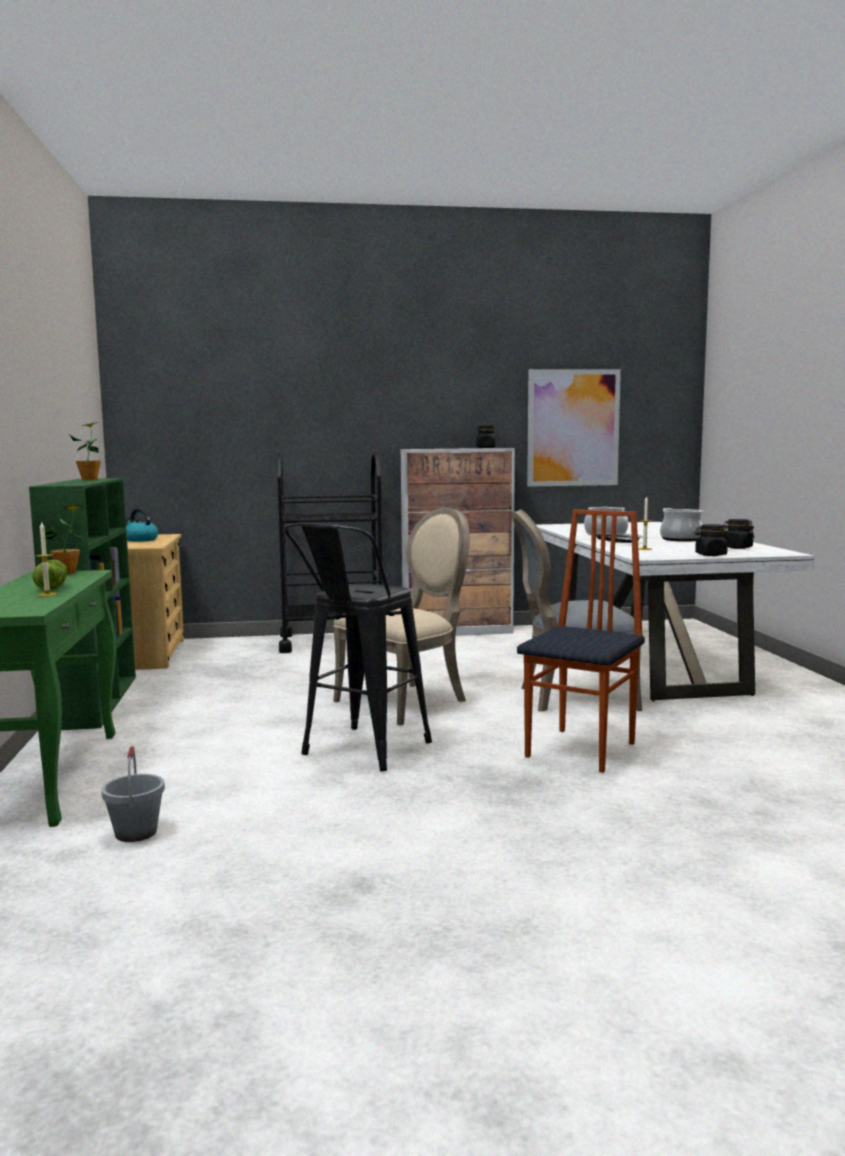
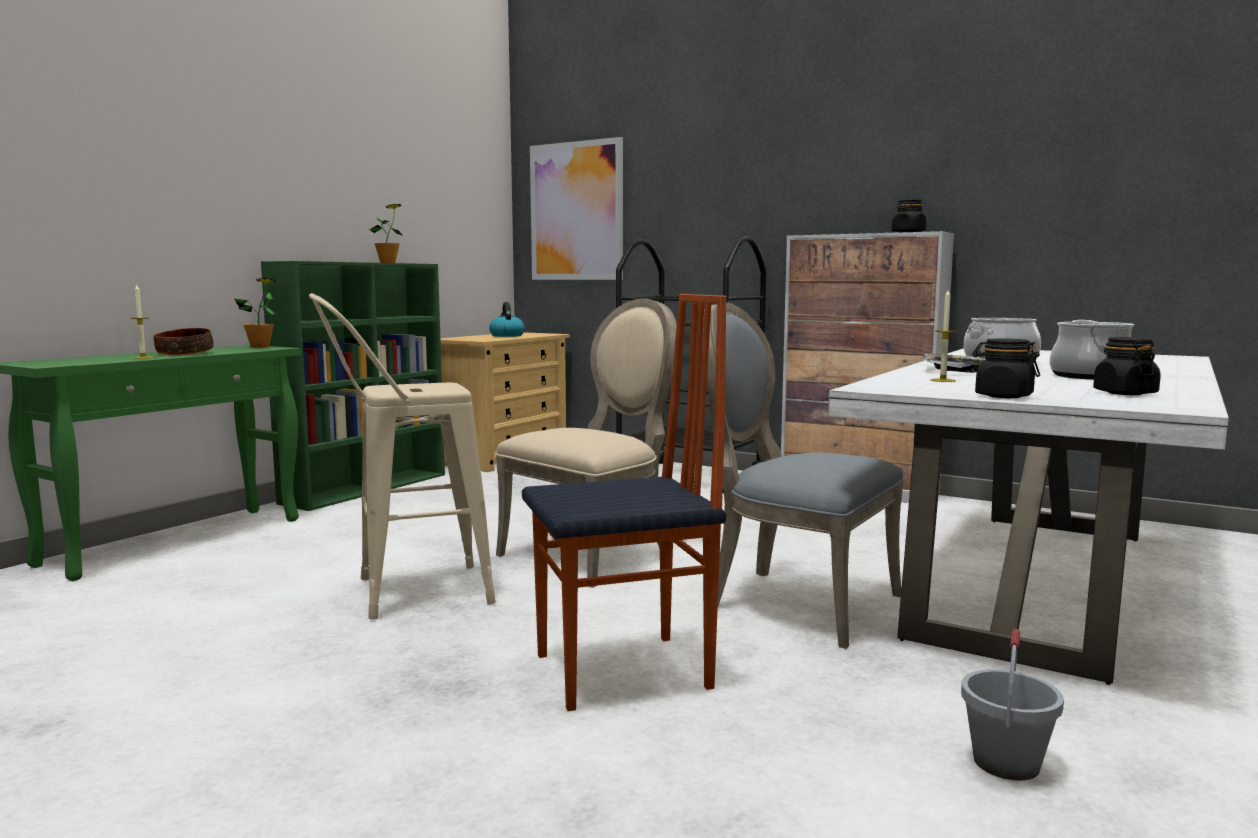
camera: 40 degrees right, 0 degrees up
lettuce [32,560,68,590] -> bowl [154,328,214,356]
grey bucket [101,746,165,842] -> grey bucket moved to [961,629,1064,781]
black stool [284,523,432,772] -> beige stool [309,293,496,619]
beige chair [333,507,470,726] -> beige chair turned 45 degrees counterclockwise [496,298,677,588]
picture [527,369,621,487] -> picture moved to [530,137,623,280]

